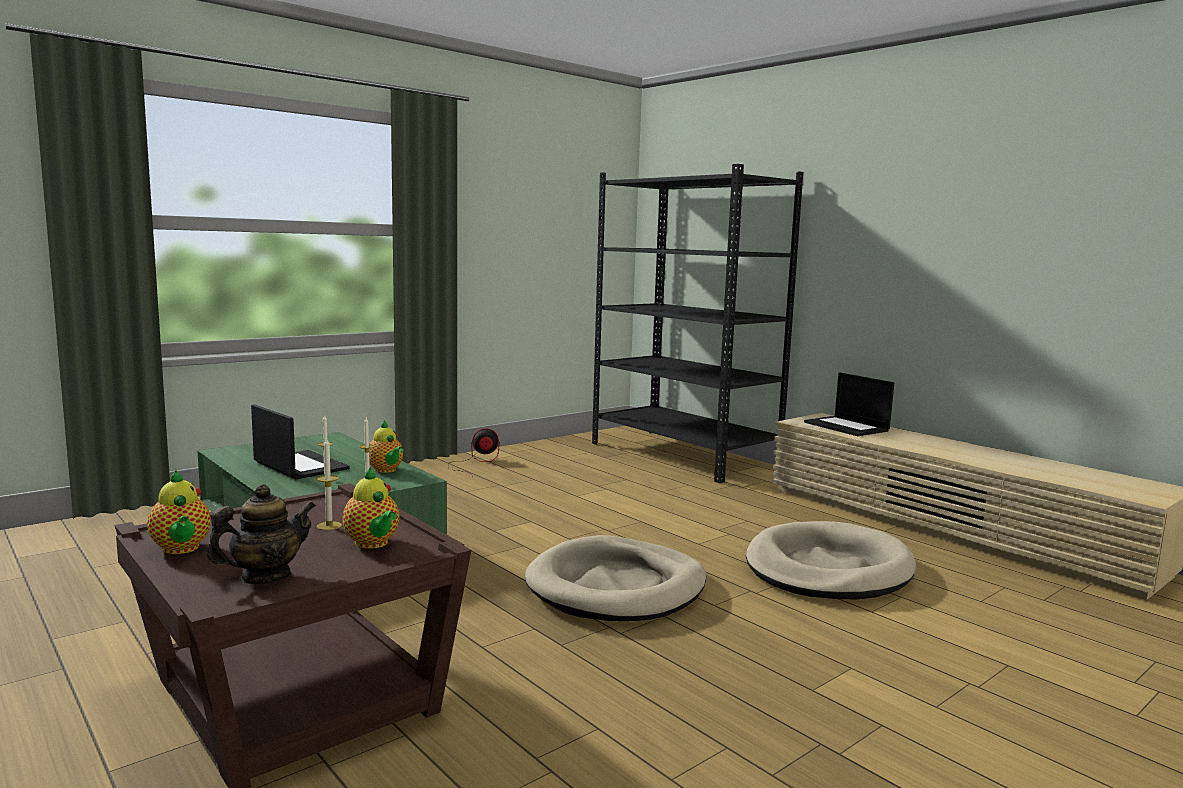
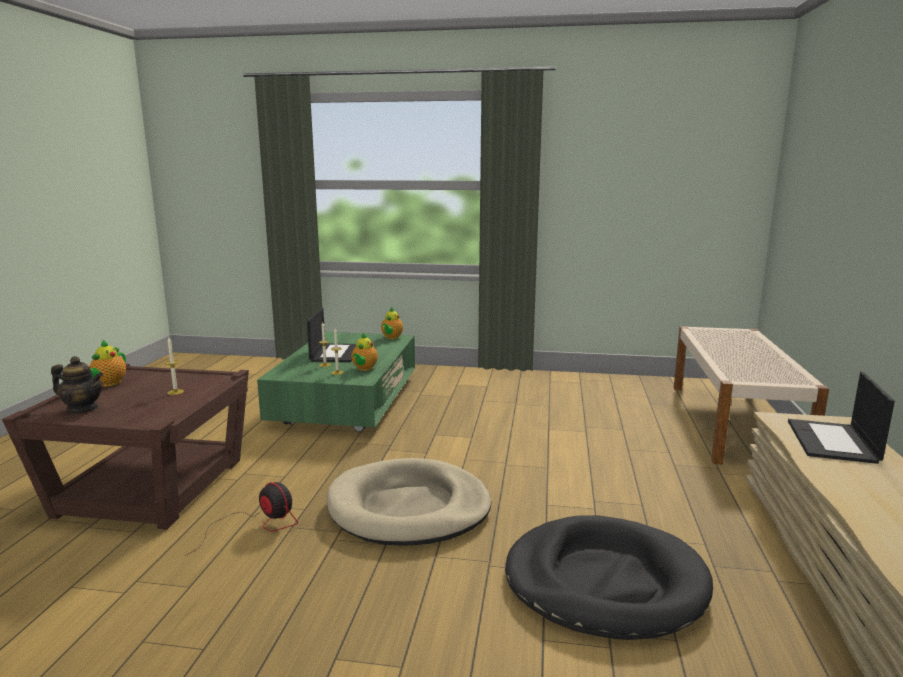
camera: 50 degrees right, 5 degrees up
teapot [342,467,399,549] -> teapot moved to [381,307,403,339]
fan [448,428,500,477] -> fan moved to [185,482,298,556]
black bookcase [592,164,803,483] -> beige bench [674,326,829,465]
beige dog bed [746,521,916,599] -> black dog bed [505,515,713,640]

